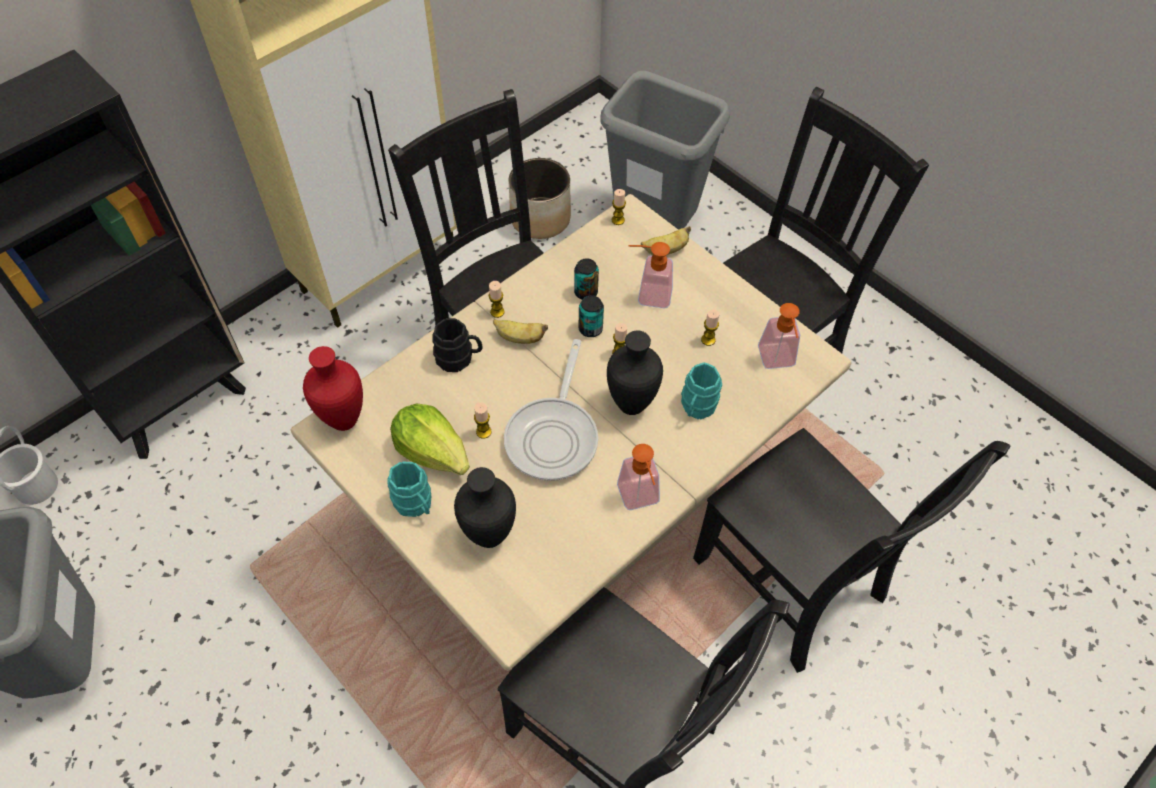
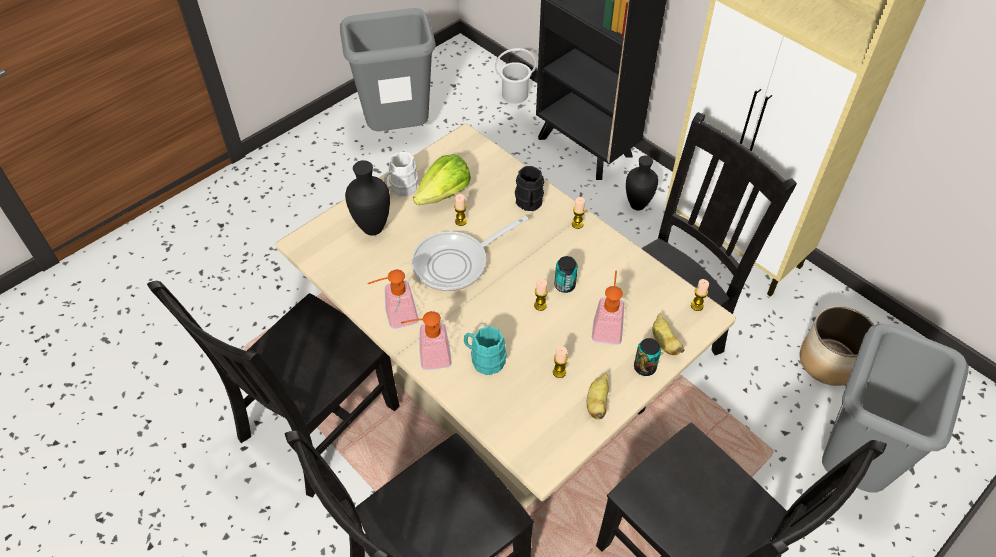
camera: 90 degrees right, 5 degrees down
red vase [303,346,363,431] -> none
turquoise mug [388,462,431,517] -> white mug [384,152,418,196]
banana [493,319,548,344] -> banana moved to [587,374,609,419]
frying pan [504,339,598,481] -> frying pan turned 45 degrees counterclockwise [412,216,528,291]
can [574,258,599,299] -> can moved to [634,338,661,376]
black vase [607,331,663,415] -> black vase moved to [626,156,658,210]
soap dispenser [758,303,800,369] -> soap dispenser moved to [401,311,452,370]

